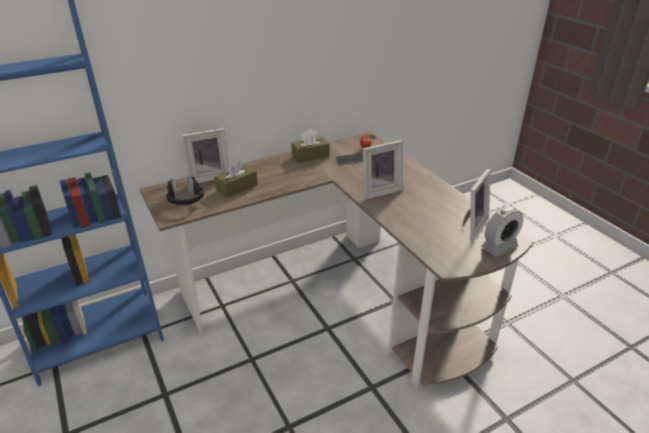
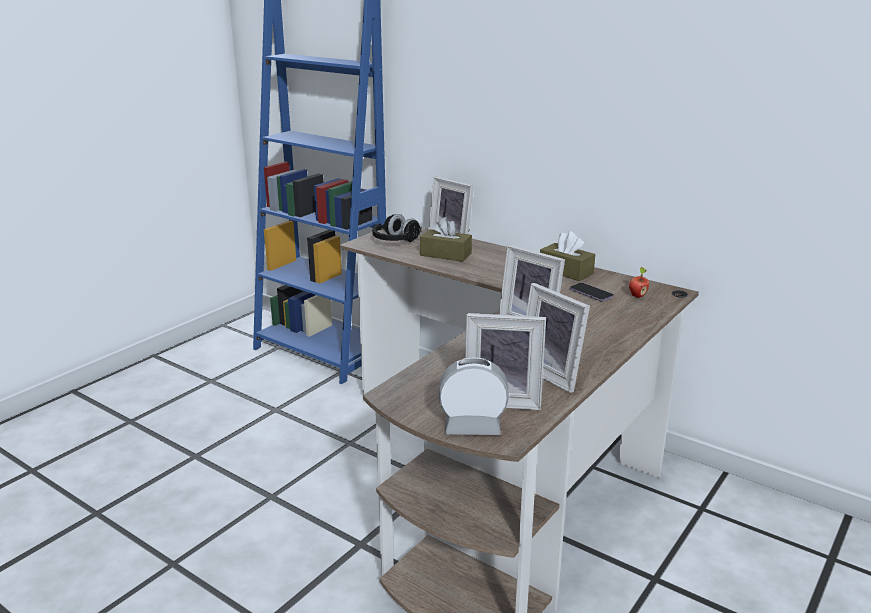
camera: 65 degrees right, 10 degrees down
alarm clock [481,206,523,257] -> alarm clock turned 150 degrees clockwise [439,357,509,435]
none -> picture frame [526,283,590,393]

